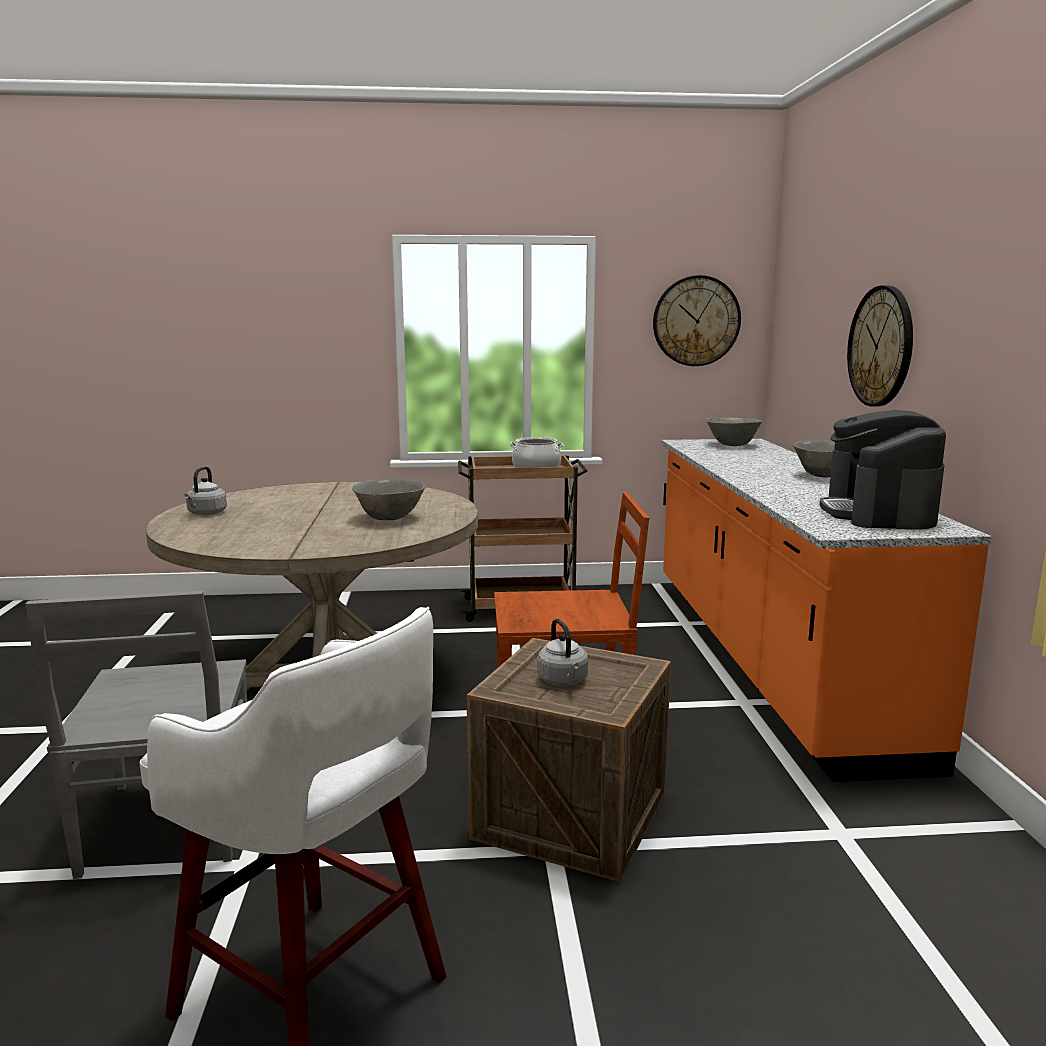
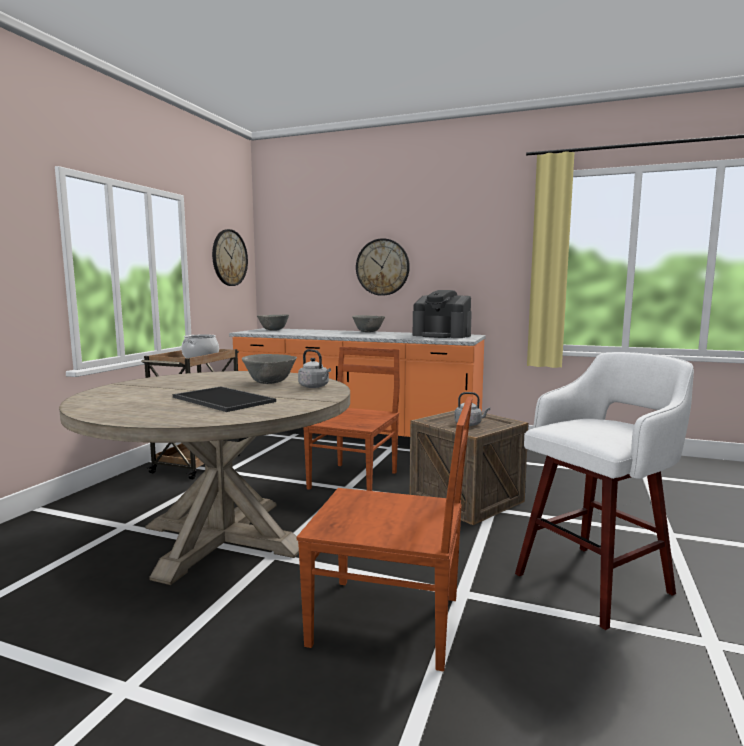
camera: 65 degrees left, 5 degrees down
grey chair [25,591,247,879] -> brown chair [297,396,473,671]
grey kettle [184,466,227,515] -> grey kettle moved to [298,349,331,388]
none -> tray [173,386,276,412]

